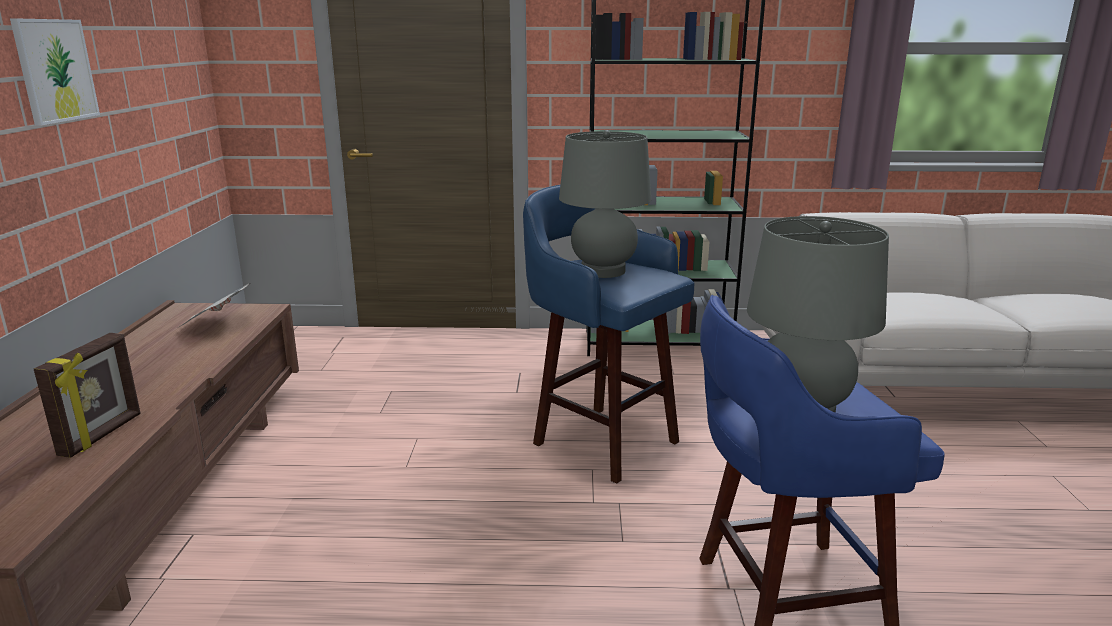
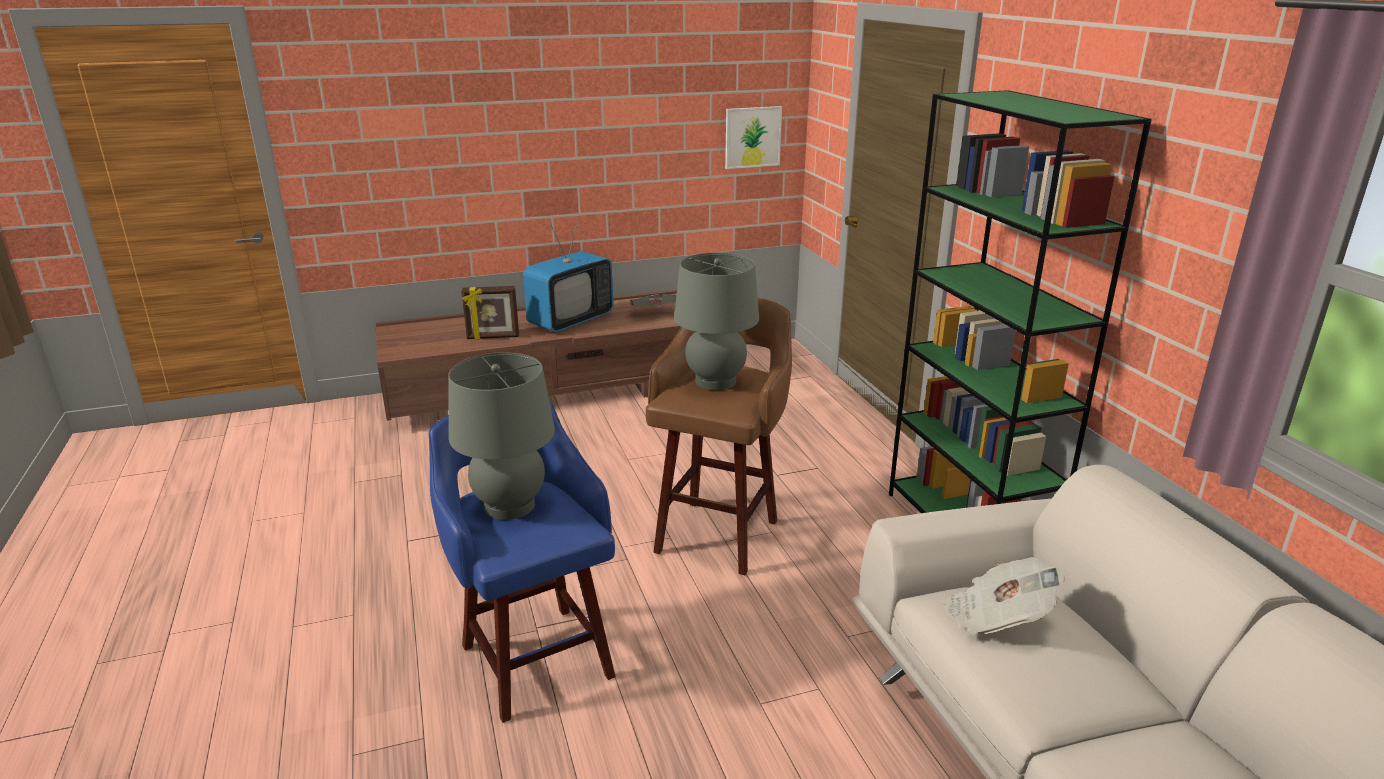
camera: 70 degrees right, 5 degrees up
picture [10,19,100,126] -> picture moved to [725,106,782,169]
blue stool [523,185,694,484] -> brown stool [646,297,792,575]
none -> television [523,216,614,332]
none -> newspaper [943,557,1065,636]

